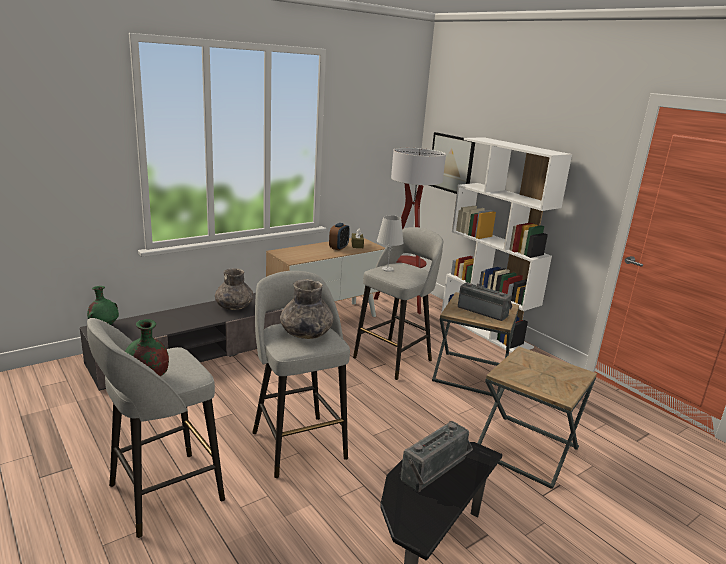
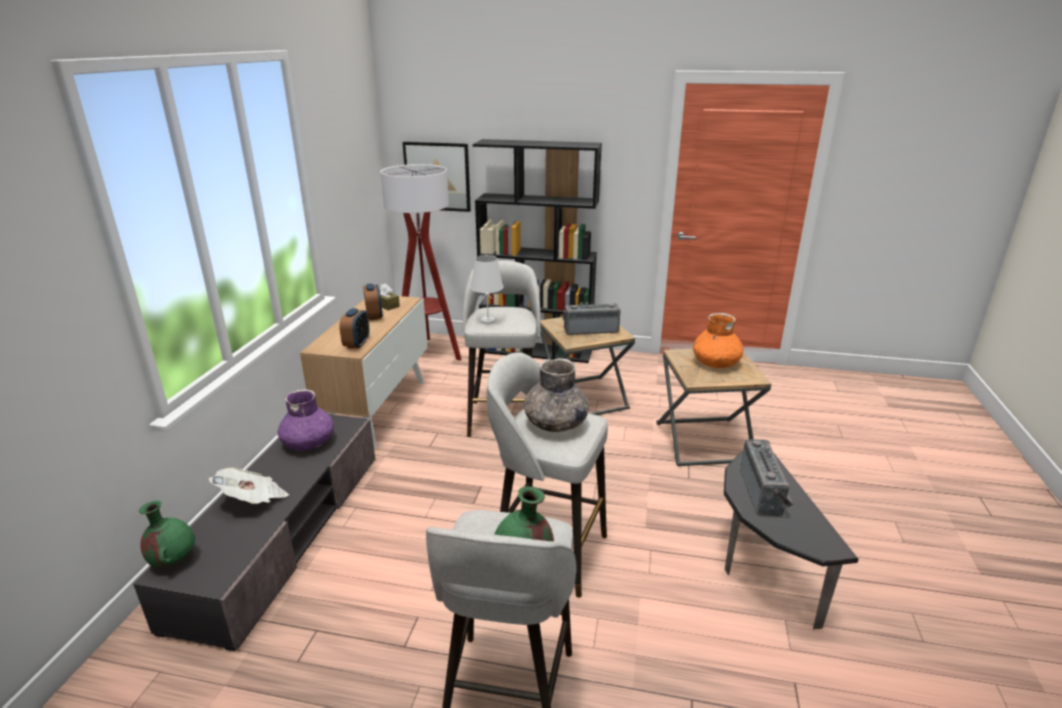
camera: 40 degrees left, 5 degrees up
grey vase [215,268,253,310] -> purple vase [278,389,334,450]
white bookcase [442,137,572,353] -> black bookcase [473,139,602,363]
none -> newspaper [208,467,289,504]
none -> alarm clock [339,308,370,349]
none -> orange vase [693,313,744,368]

